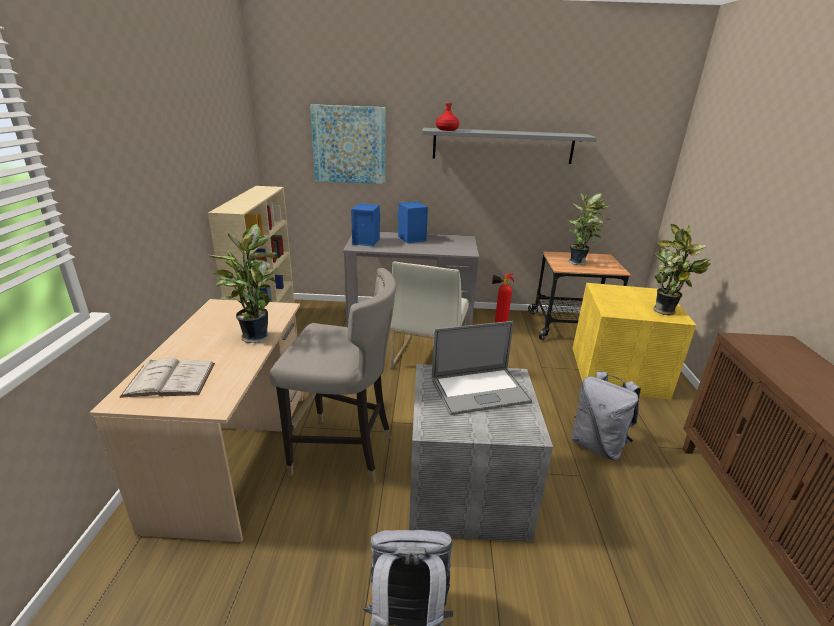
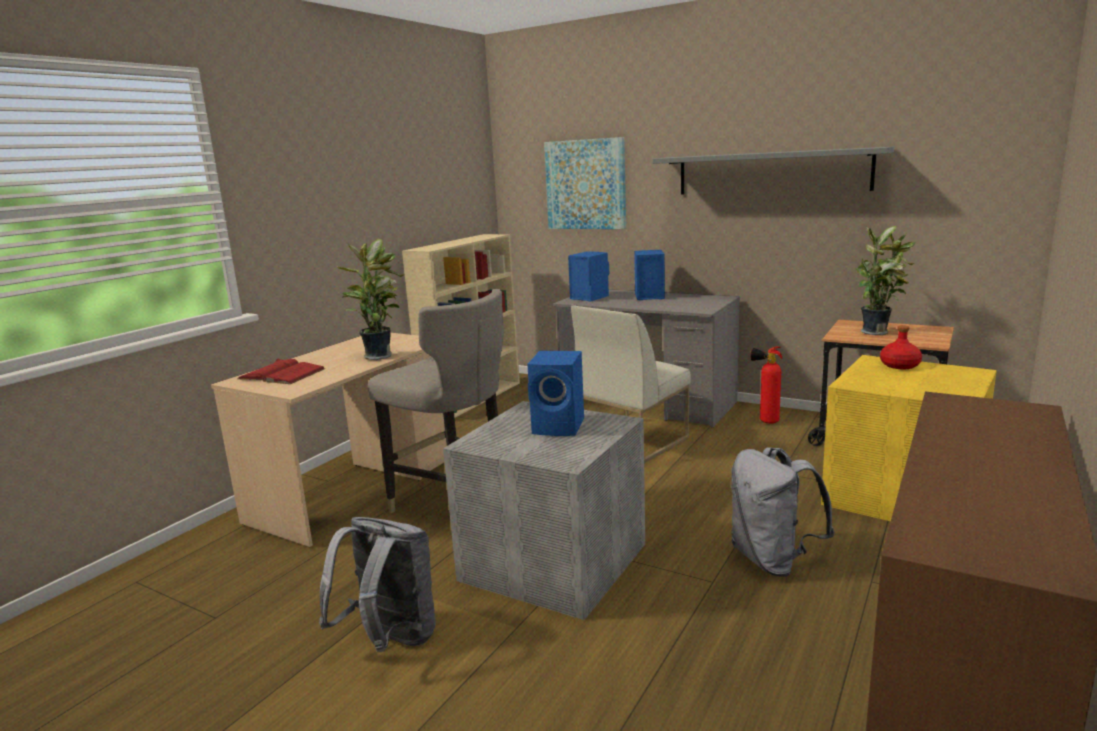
camera: 30 degrees right, 10 degrees down
white book [119,358,215,398] -> red book [238,358,325,384]
laptop [432,321,532,415] -> blue speaker [527,351,584,436]
red bottle [436,102,459,131] -> red bottle moved to [880,325,922,369]
potted plant [653,224,711,315] -> none

